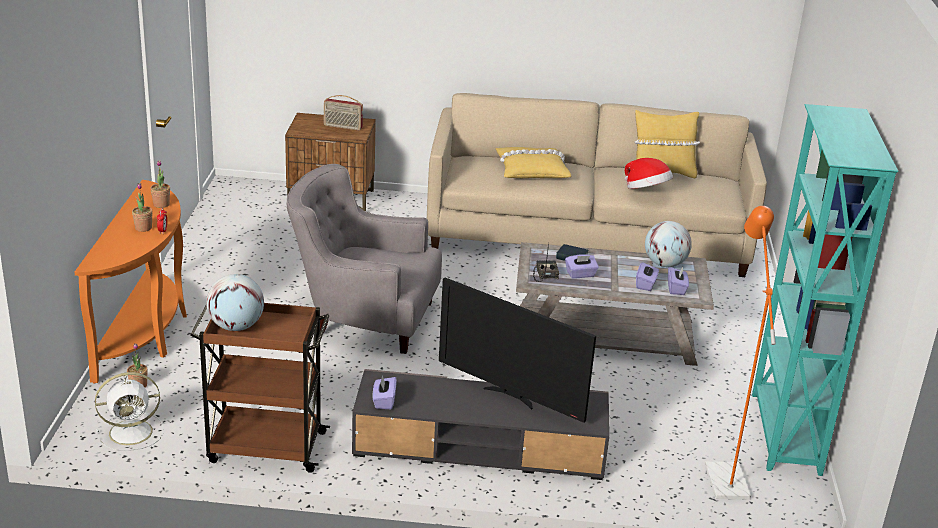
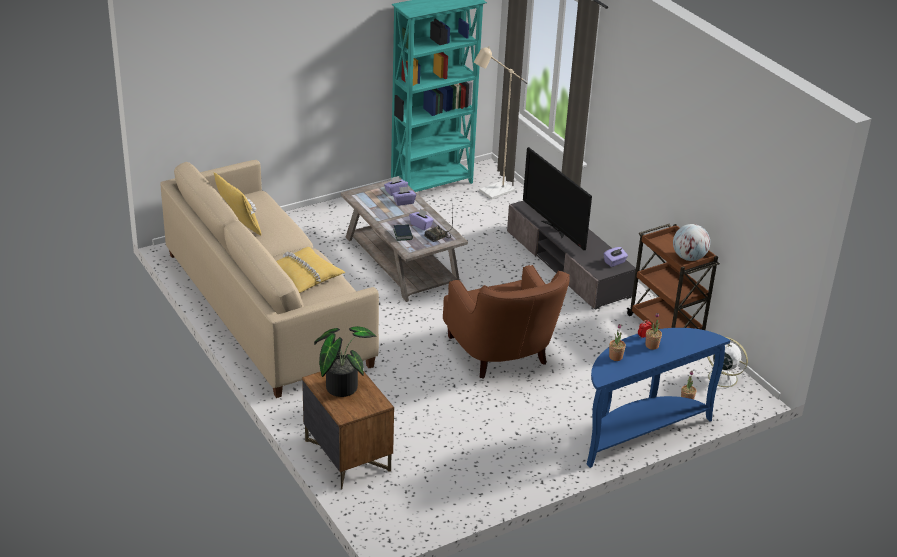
camera: 125 degrees left, 5 degrees up
orange console table [74,180,187,383] -> blue console table [587,328,730,468]
grey armchair [287,164,442,354] -> brown armchair [443,265,569,379]
radio [324,95,363,130] -> potted plant [314,326,377,397]
television [439,277,596,423] -> television turned 150 degrees clockwise [523,147,592,250]
hat [625,158,673,189] -> none
globe [645,221,692,267] -> none
orange floor lamp [705,206,776,500] -> beige floor lamp [474,46,528,200]

